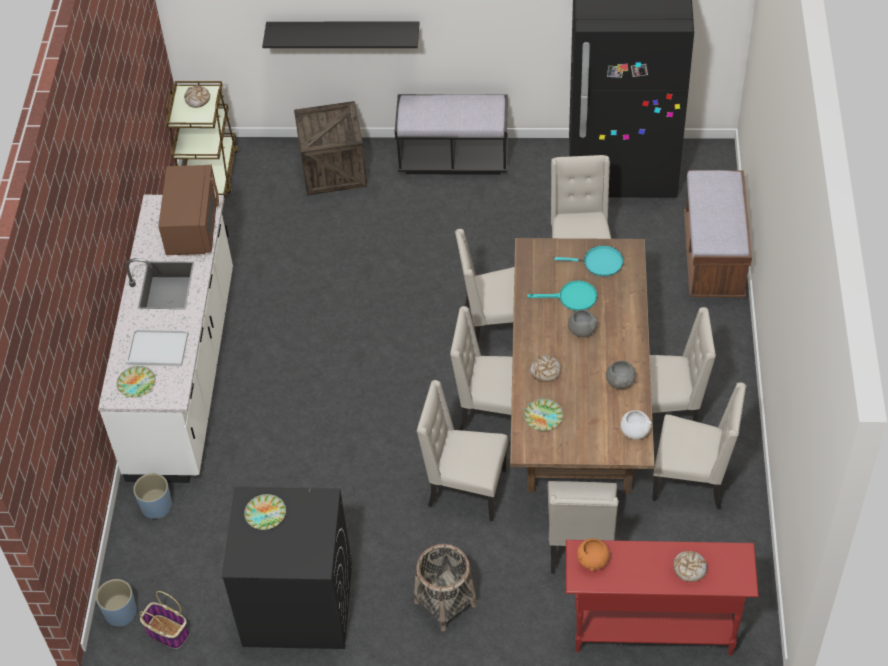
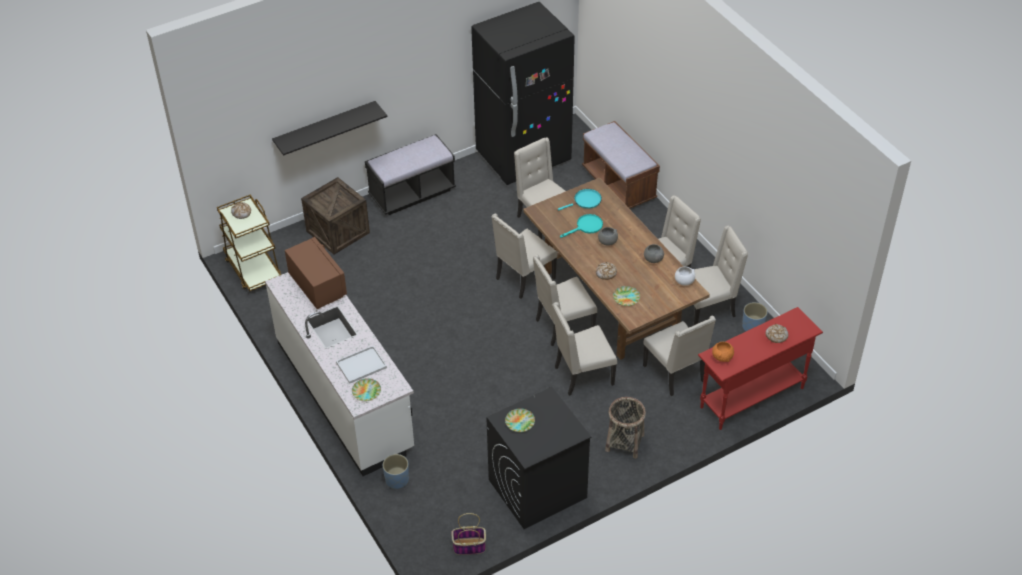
camera: 35 degrees left, 5 degrees down
blue planter [96,579,137,627] -> blue planter moved to [742,302,767,331]

